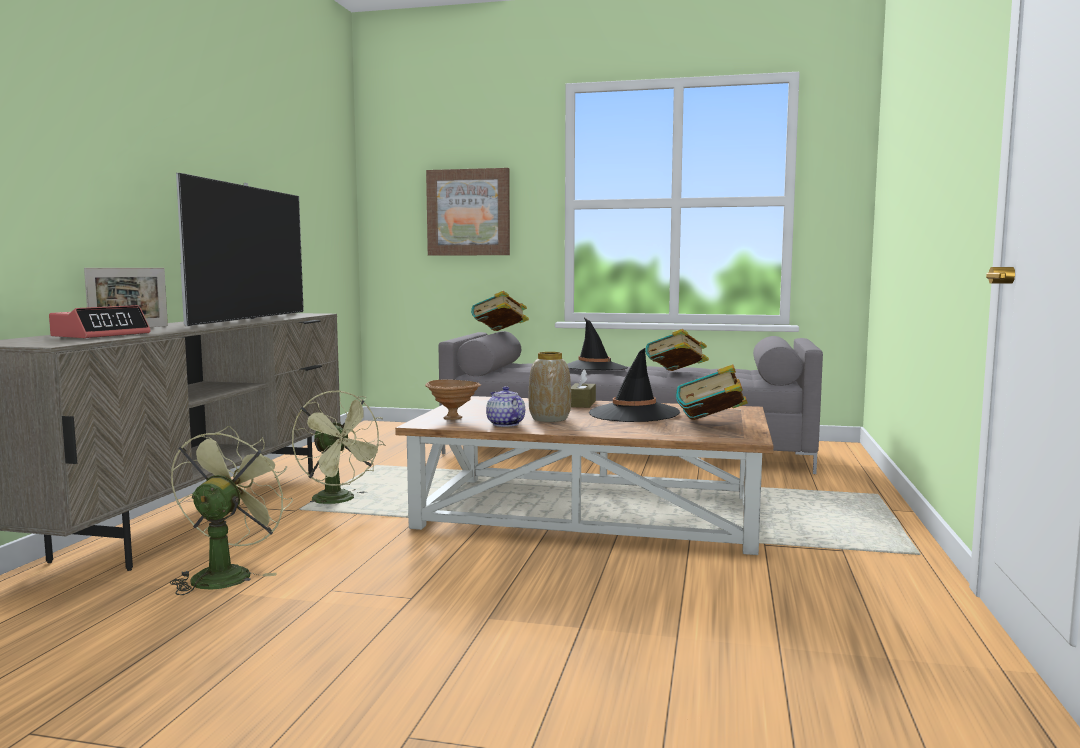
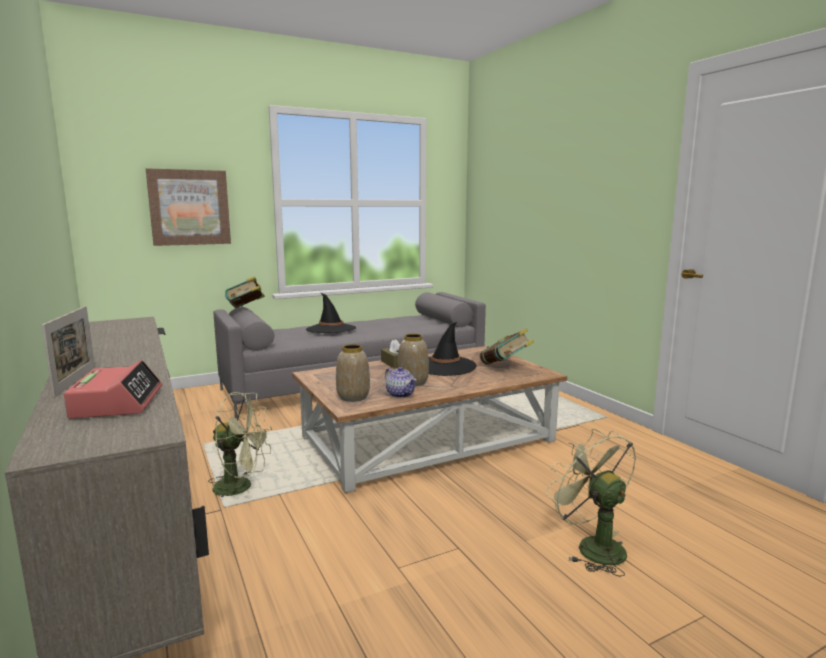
camera: 40 degrees left, 5 degrees up
green fan [170,426,293,595] -> green fan moved to [546,429,636,577]
television [176,173,304,326] -> none
brown bowl [425,379,481,420] -> vase [336,344,370,402]
teapot [486,386,525,427] -> teapot turned 150 degrees counterclockwise [385,367,417,398]
book [645,329,709,371] -> none

